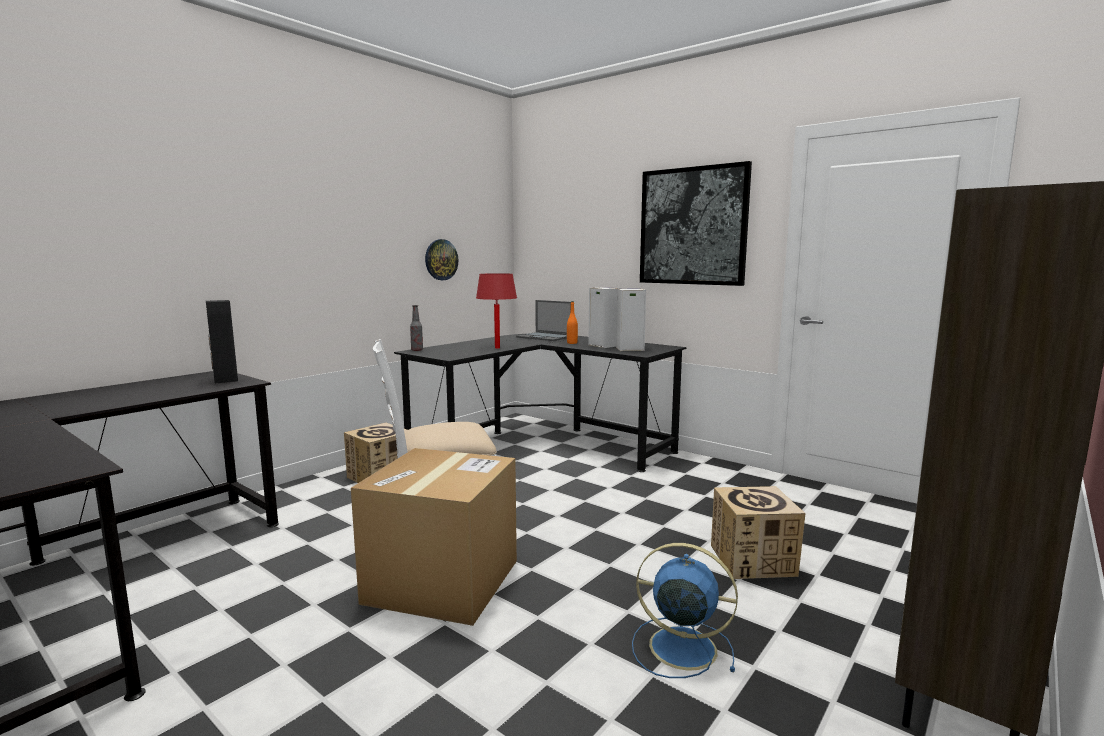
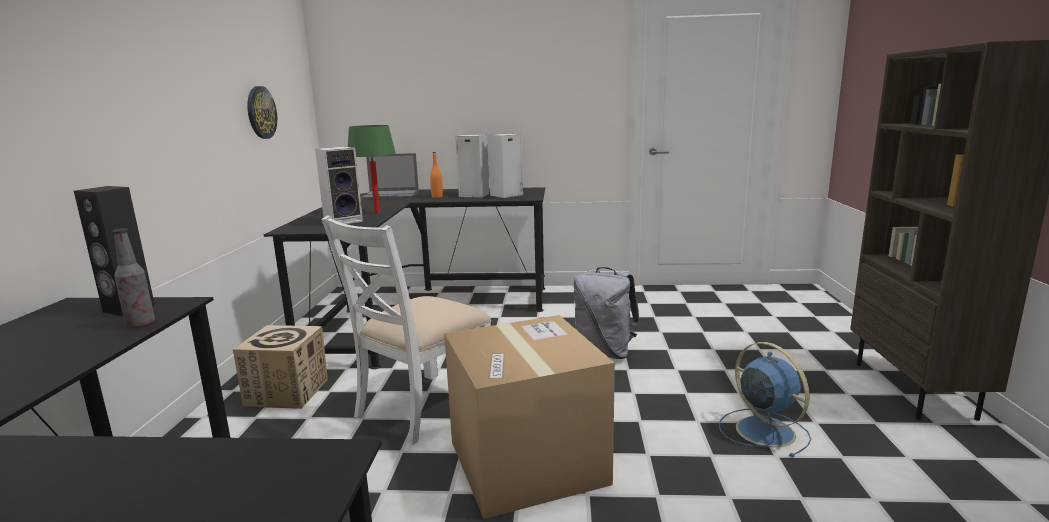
camera: 35 degrees left, 5 degrees up
bottle [410,305,423,351] -> bottle moved to [112,228,155,328]
red table lamp [476,273,517,349] -> green table lamp [348,125,396,213]
blue fan [632,543,738,678] -> blue fan turned 75 degrees clockwise [719,342,811,458]
picture [640,161,752,286] -> none
cardboard box [711,486,806,579] -> none
none -> speaker [315,146,363,224]
none -> grey backpack [573,267,640,359]

